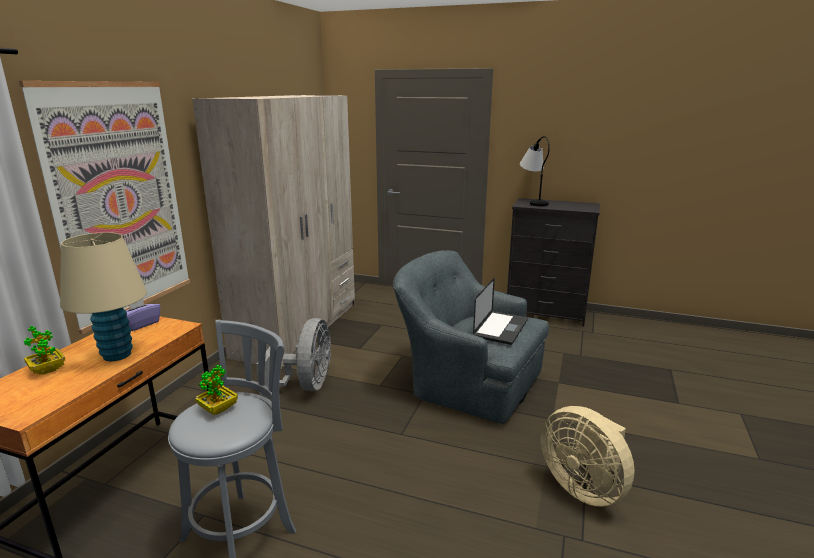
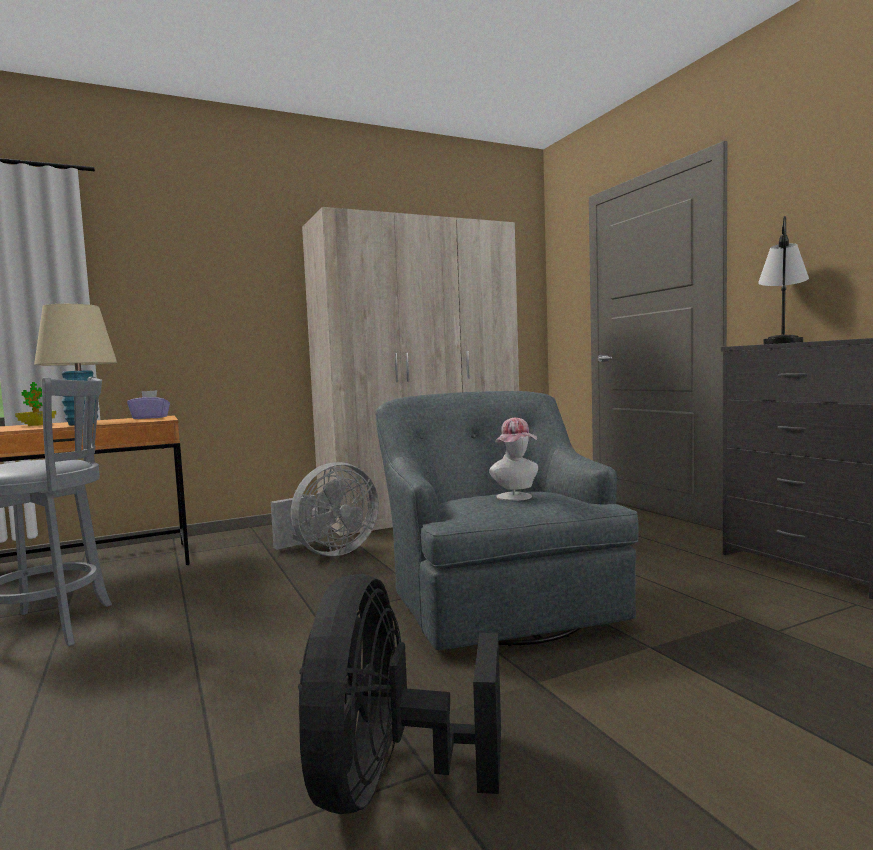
camera: 45 degrees right, 15 degrees down
picture [19,81,190,334] -> none
potted plant [195,365,238,415] -> none
laptop [473,278,528,345] -> hat [489,418,538,501]
beige fan [541,406,635,507] -> black fan [298,574,501,814]

